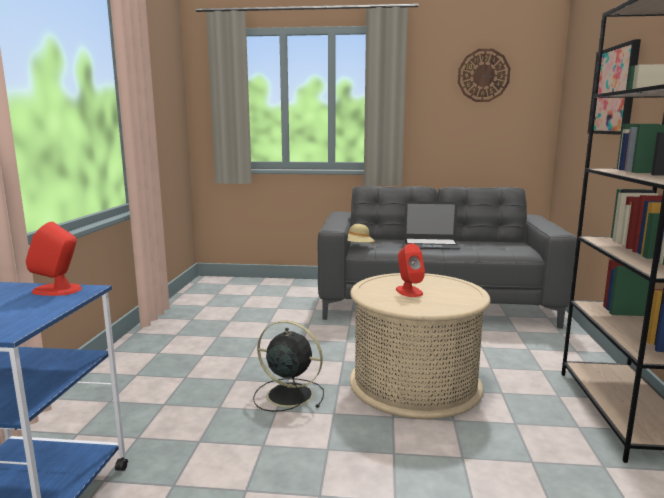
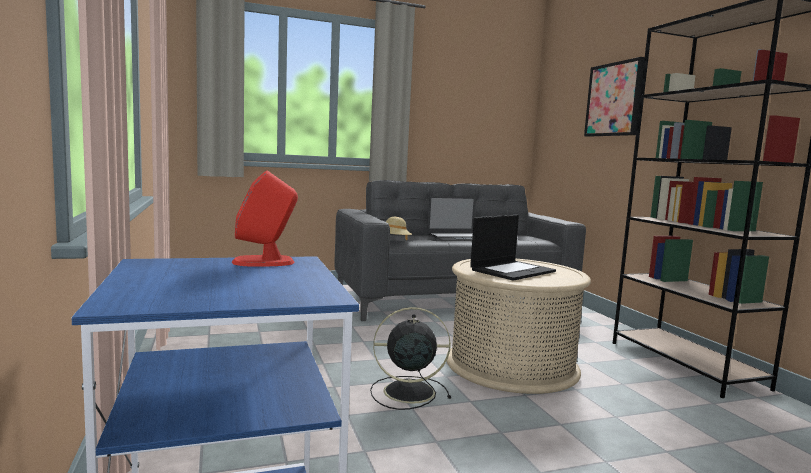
camera: 25 degrees left, 5 degrees down
red speaker [396,243,425,297] -> laptop [470,215,556,281]
wall clock [458,49,511,102] -> none

